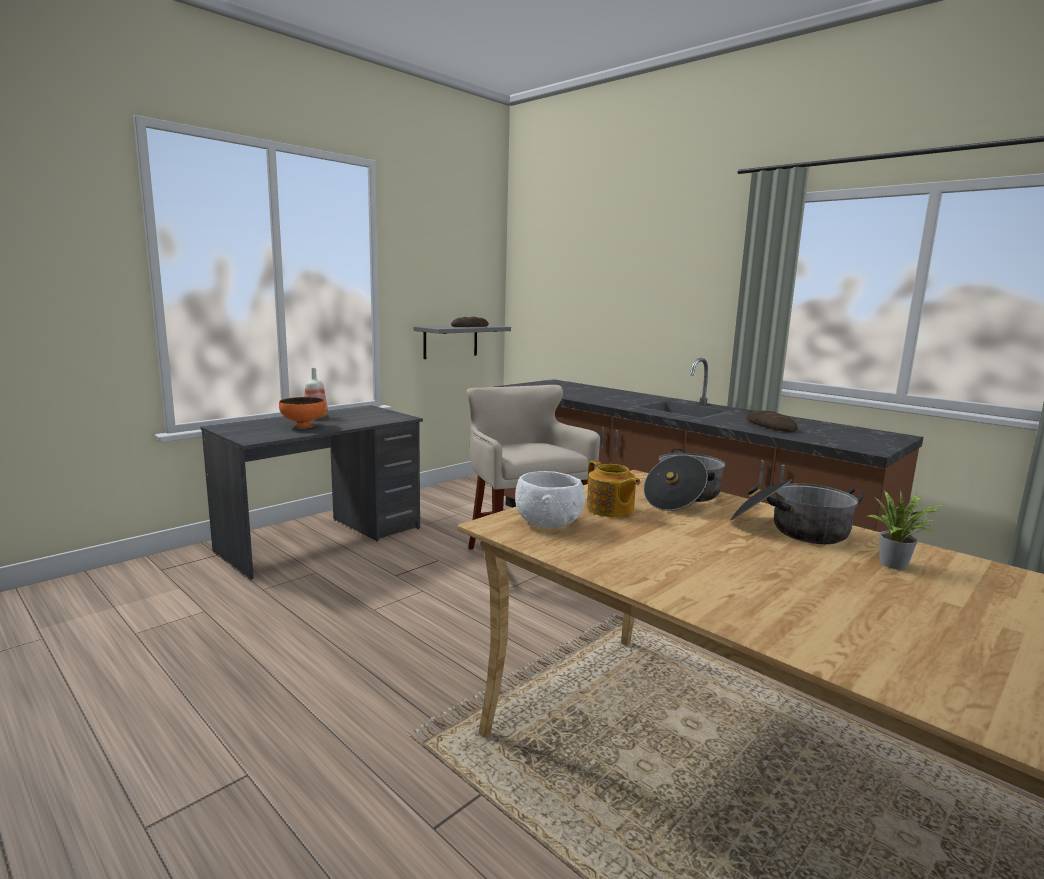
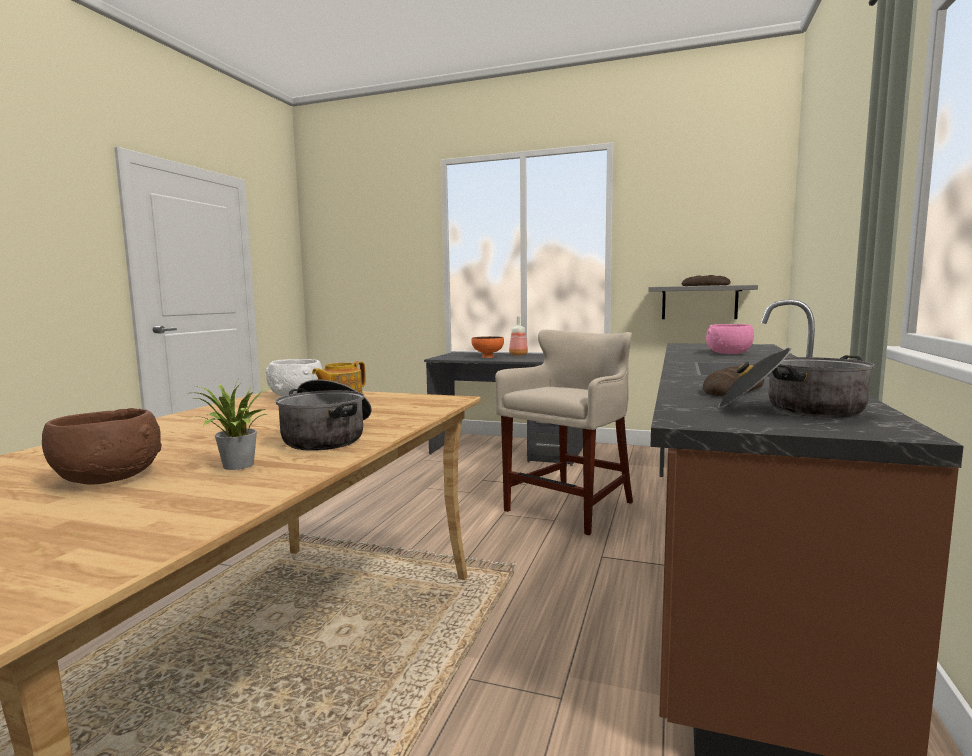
camera: 65 degrees right, 5 degrees down
cooking pot [644,449,726,511] -> cooking pot moved to [718,348,875,418]
none -> brown bowl [42,408,162,485]
none -> pink bowl [706,324,754,354]

